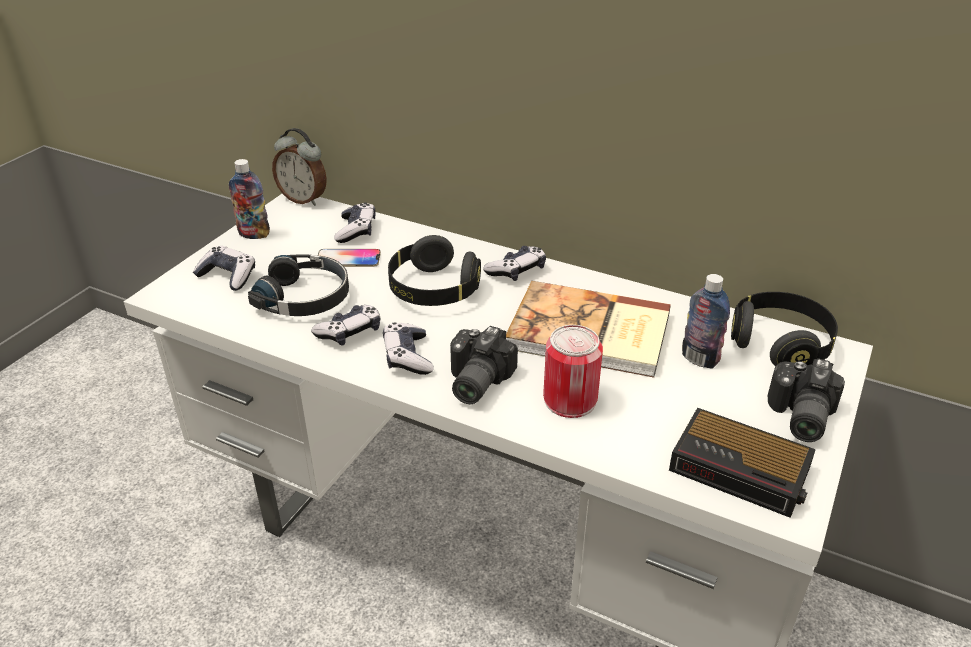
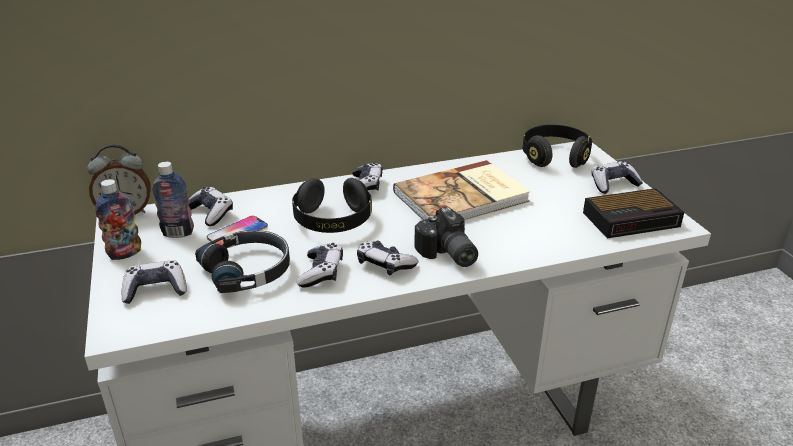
camera: 45 degrees left, 5 degrees down
can [543,325,603,418] -> none
bottle [682,274,730,368] -> bottle moved to [152,162,194,238]
camera [767,358,845,442] -> game controller [591,161,643,194]

